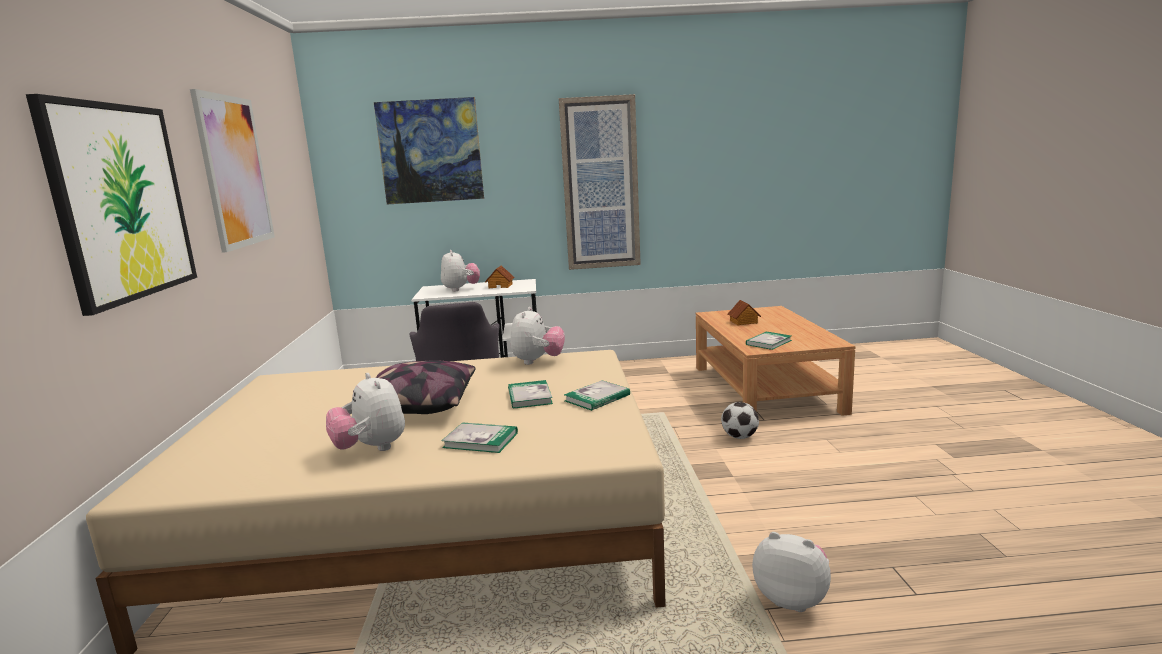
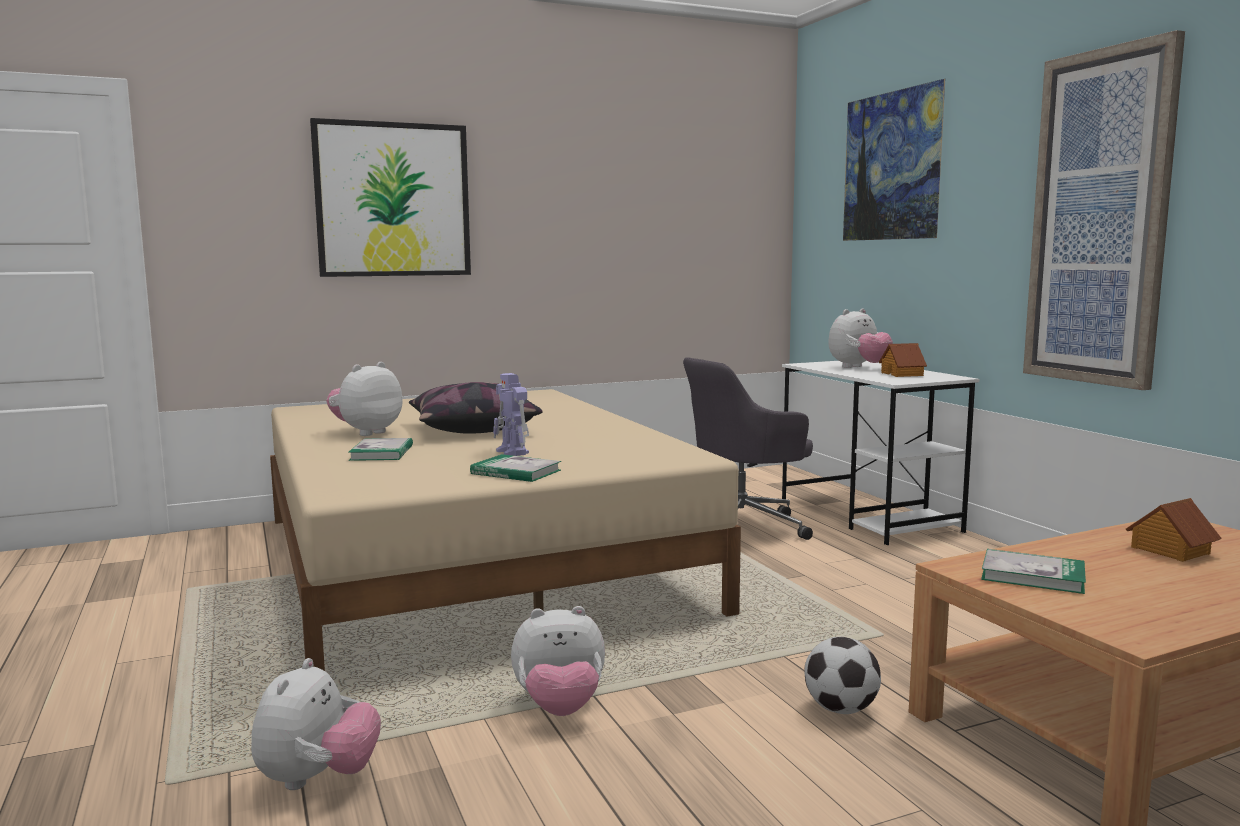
camera: 70 degrees right, 5 degrees down
picture [190,89,275,253] -> none
book [508,380,553,409] -> toy robot [493,373,529,456]
plush toy [510,307,565,365] -> plush toy moved to [511,606,605,716]

